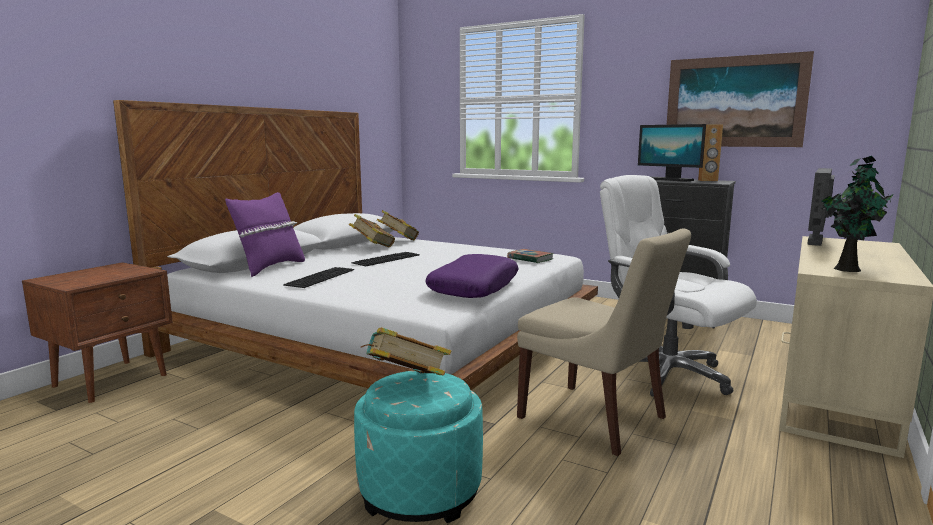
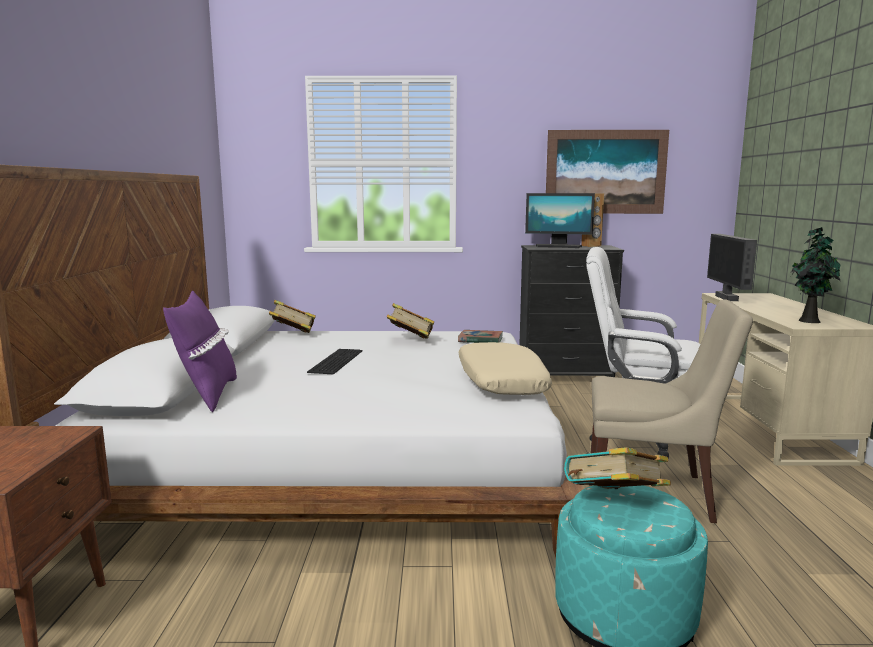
camera: 30 degrees left, 0 degrees up
keyboard [283,267,354,288] -> none
book [349,214,395,247] -> book moved to [387,303,434,339]
purple pillow [426,254,519,298] -> beige pillow [459,342,552,395]

